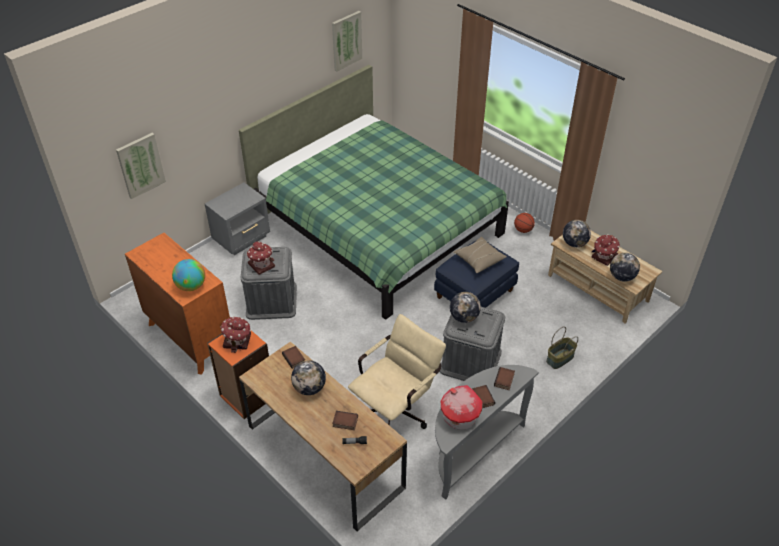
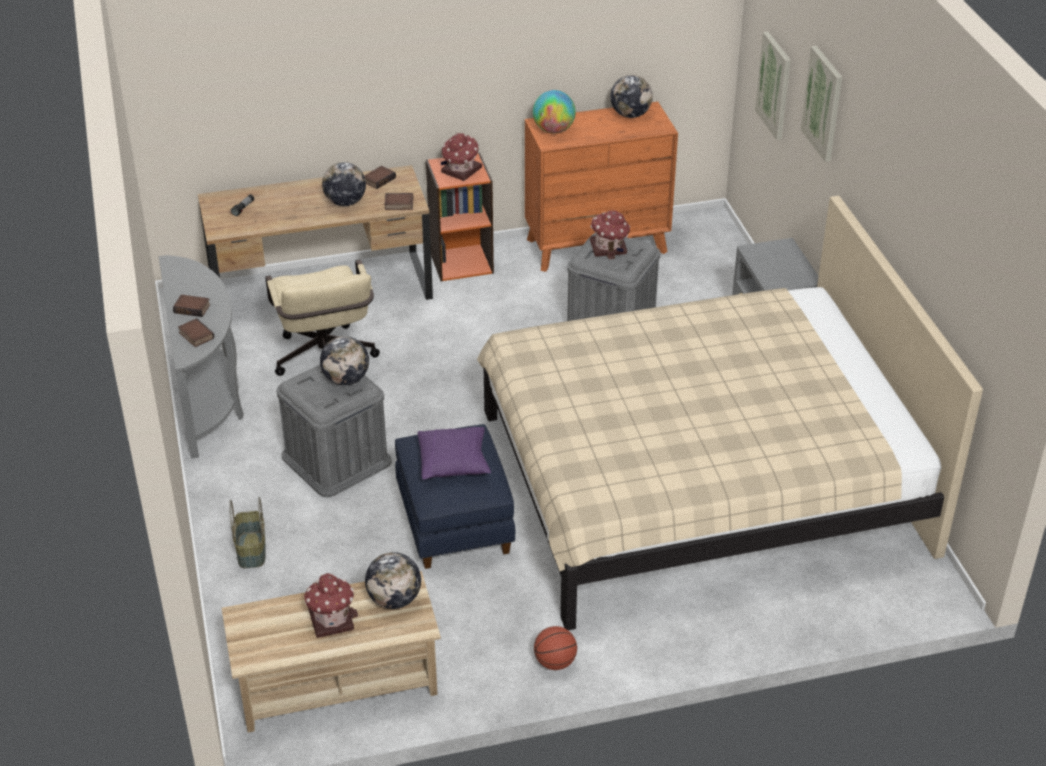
camera: 120 degrees right, 5 degrees down
green bed [239,65,509,320] -> beige bed [477,196,983,630]
picture [332,11,362,71] -> picture moved to [801,46,842,162]
book [332,411,358,430] -> book moved to [364,166,396,189]
toy house [441,385,483,430] -> none
beige pillow [454,237,507,273] -> purple pillow [418,427,491,480]
globe [610,253,640,282] -> globe moved to [610,75,653,118]

